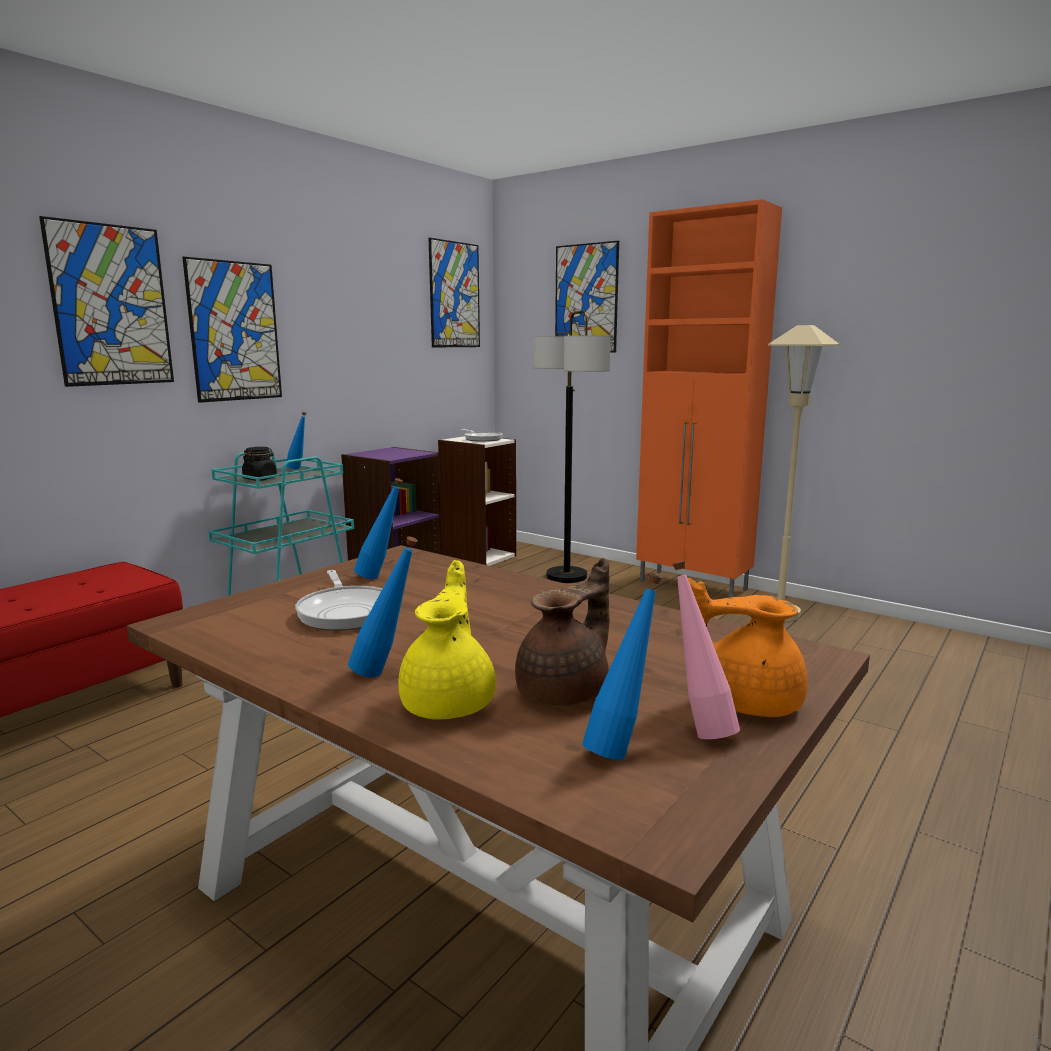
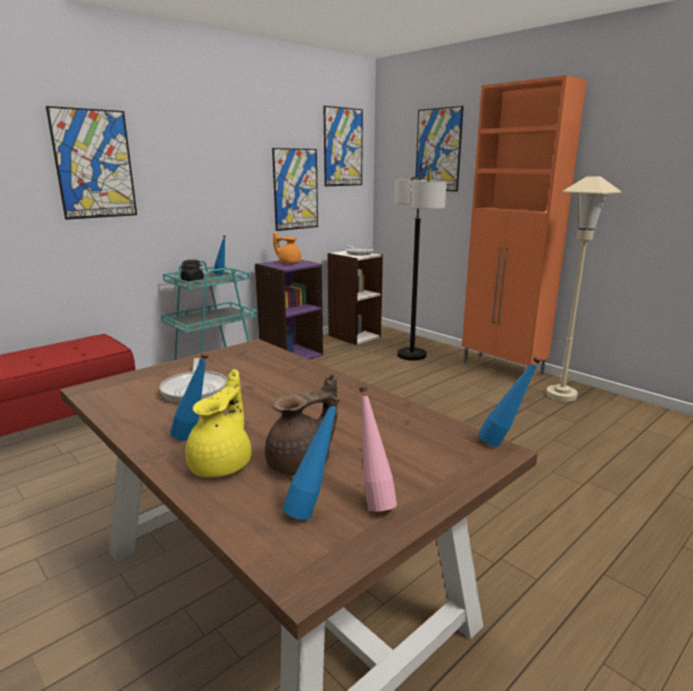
camera: 10 degrees right, 5 degrees up
picture [182,257,282,403] -> picture moved to [272,148,318,231]
blue bottle [354,478,402,579] -> blue bottle moved to [478,356,541,447]
orange teapot [688,578,808,717] -> orange teapot moved to [273,232,301,264]

